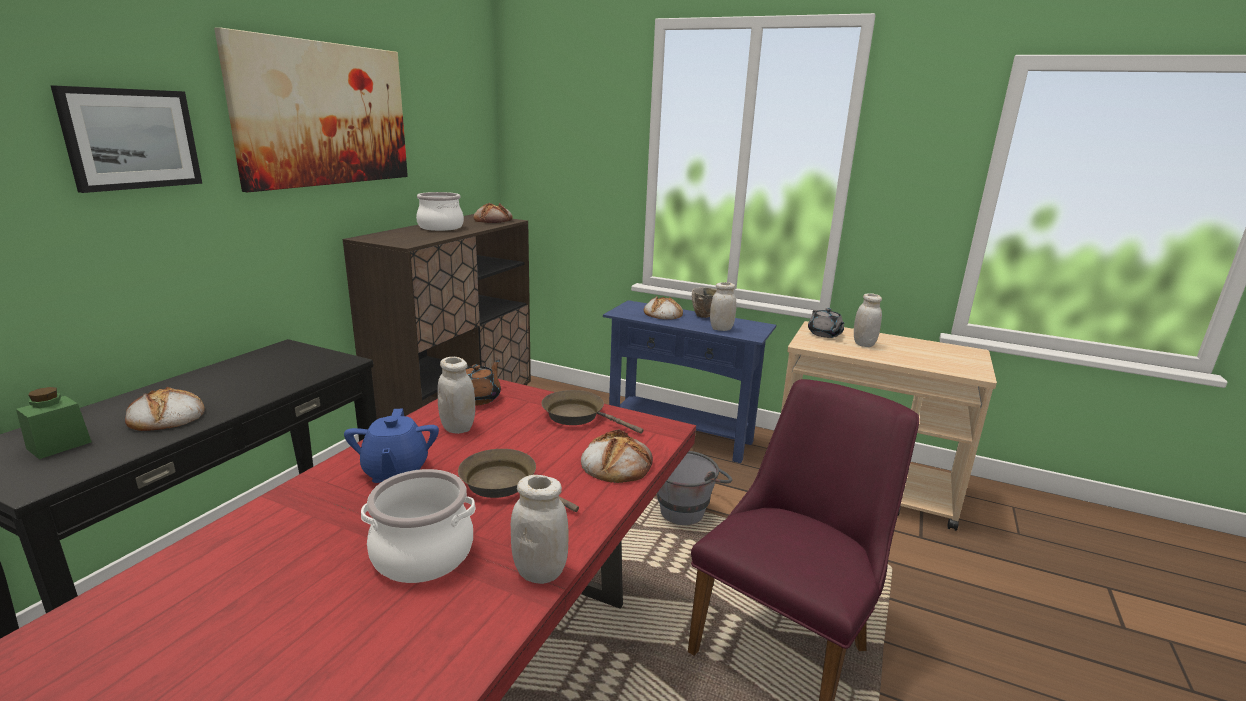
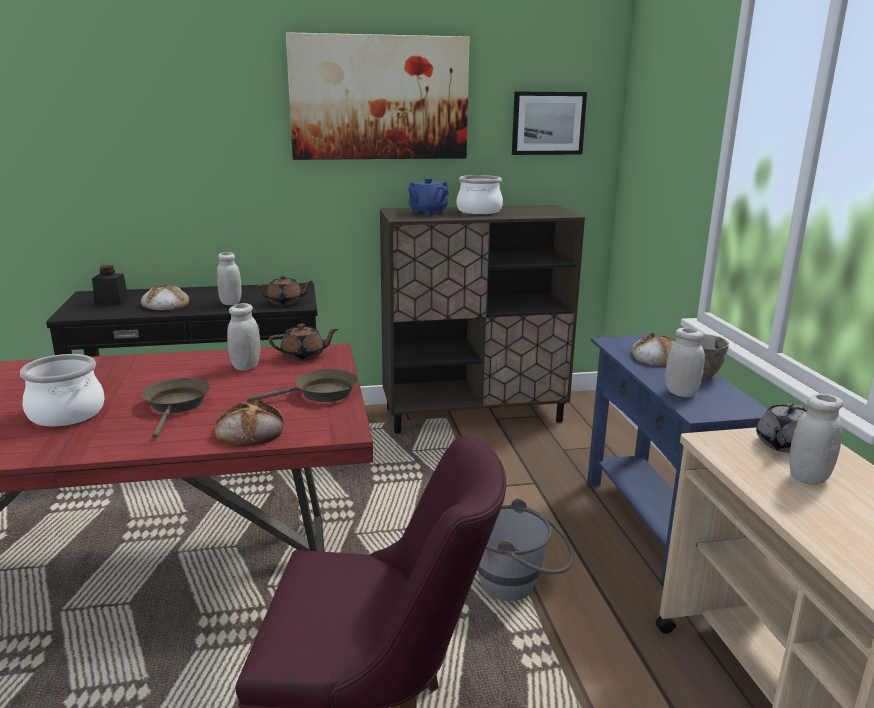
camera: 55 degrees right, 0 degrees up
green jar [16,387,92,459] -> black jar [92,265,128,305]
picture [50,85,202,193] -> picture moved to [512,91,587,155]
blue teapot [344,409,439,483] -> blue teapot moved to [408,178,449,215]
bread [473,203,513,223] -> none
white jar [511,475,569,584] -> white jar moved to [217,252,242,305]
brown frying pan [542,390,643,434] -> brown frying pan turned 75 degrees clockwise [247,369,358,402]
none -> brown teapot [257,275,313,306]

